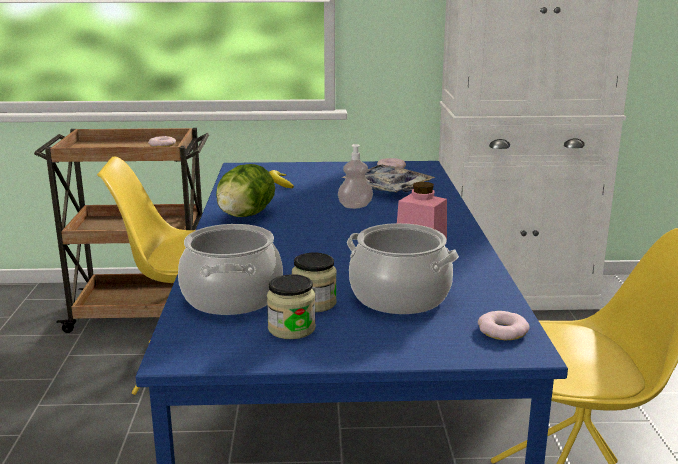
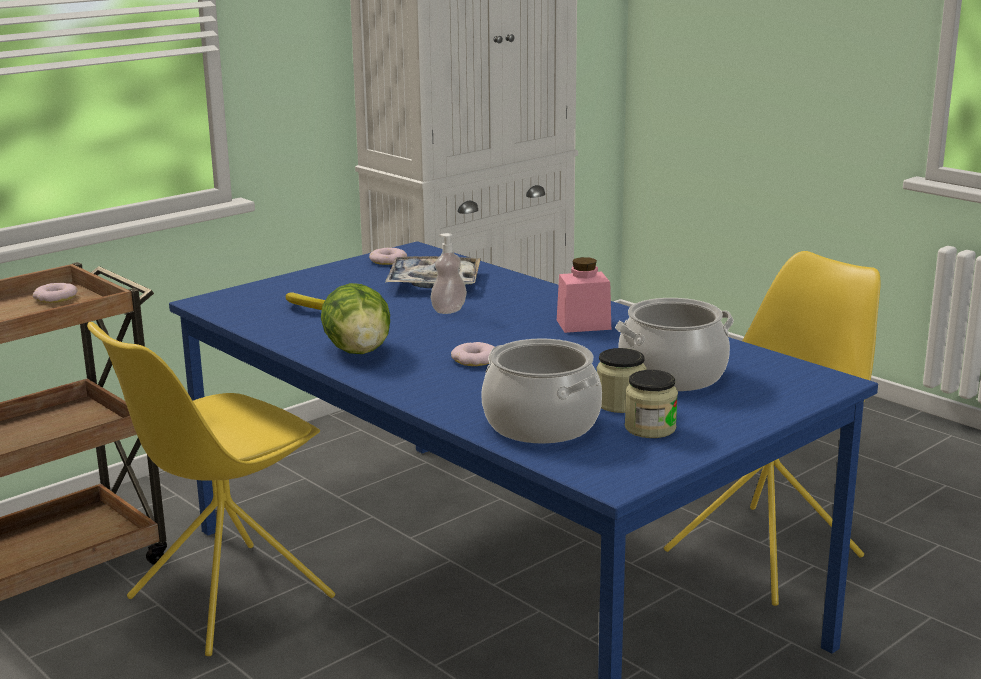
camera: 40 degrees left, 0 degrees up
donut [478,311,529,340] -> donut moved to [451,342,494,366]

